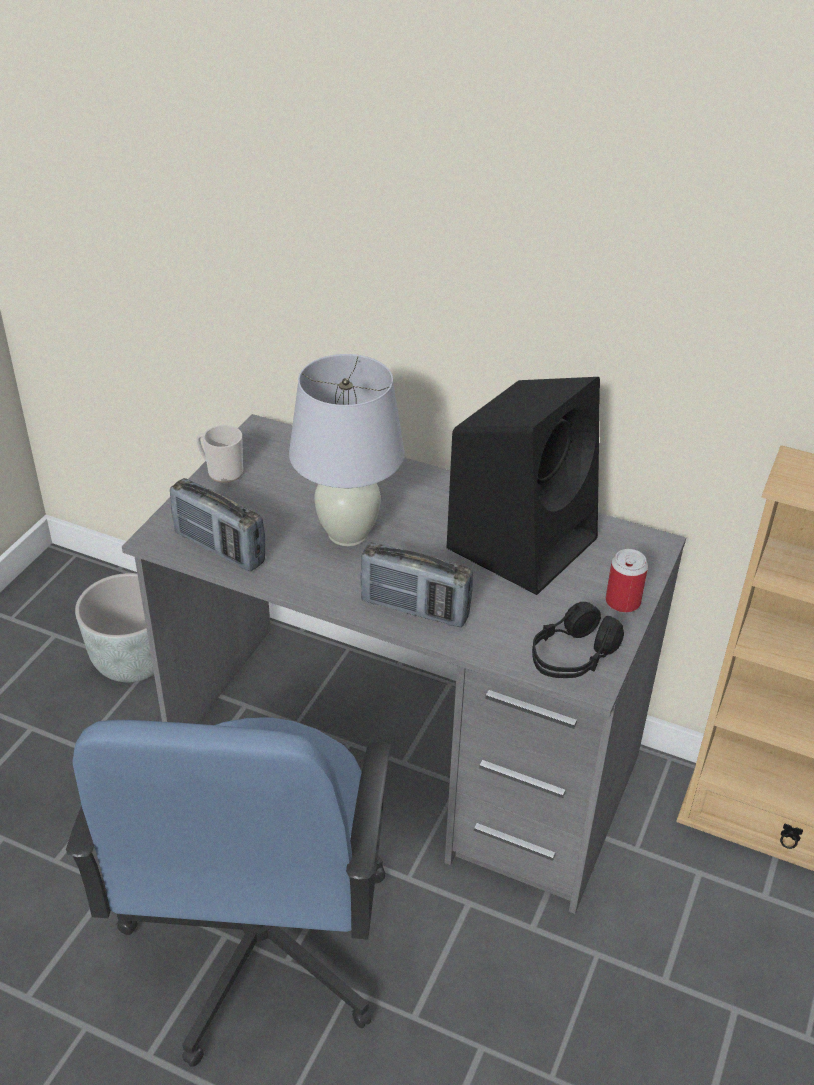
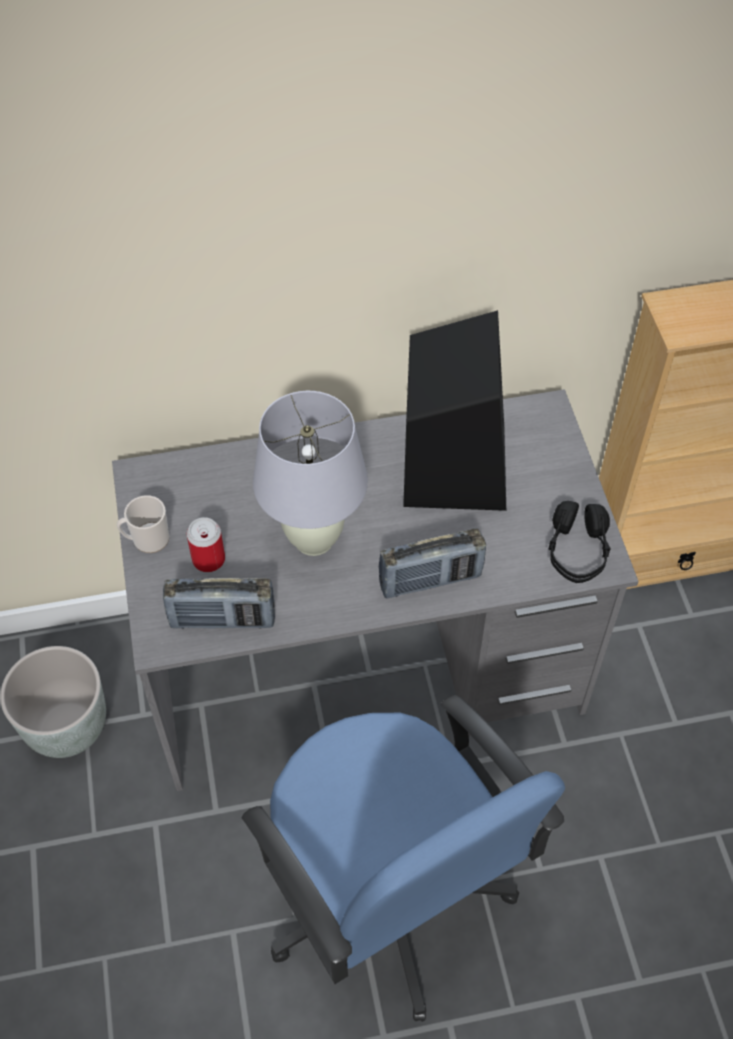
camera: 35 degrees left, 15 degrees up
can [606,549,648,613] -> can moved to [187,517,225,572]

